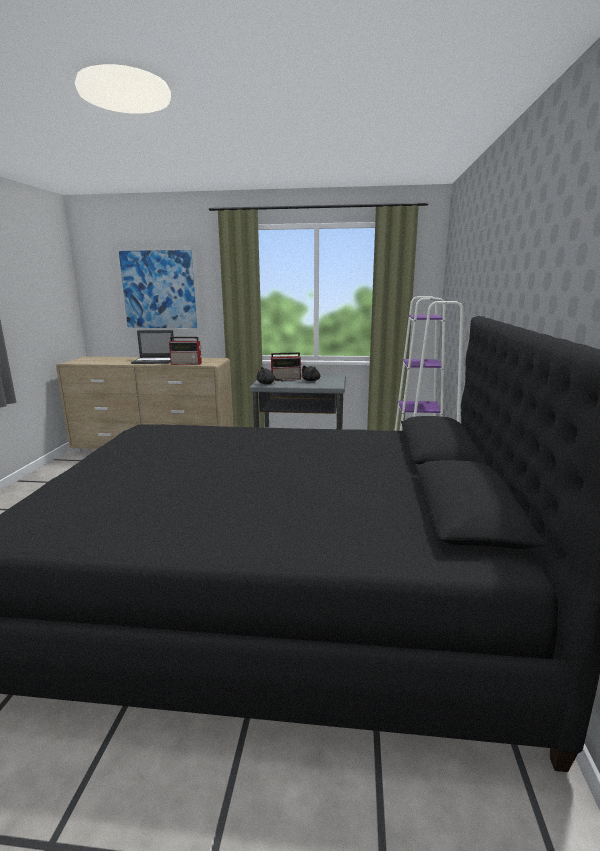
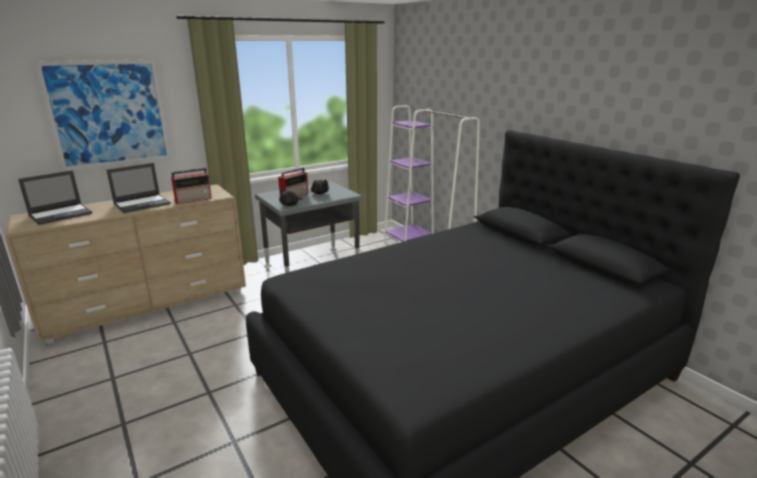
camera: 40 degrees left, 5 degrees up
none -> laptop [18,170,92,225]

